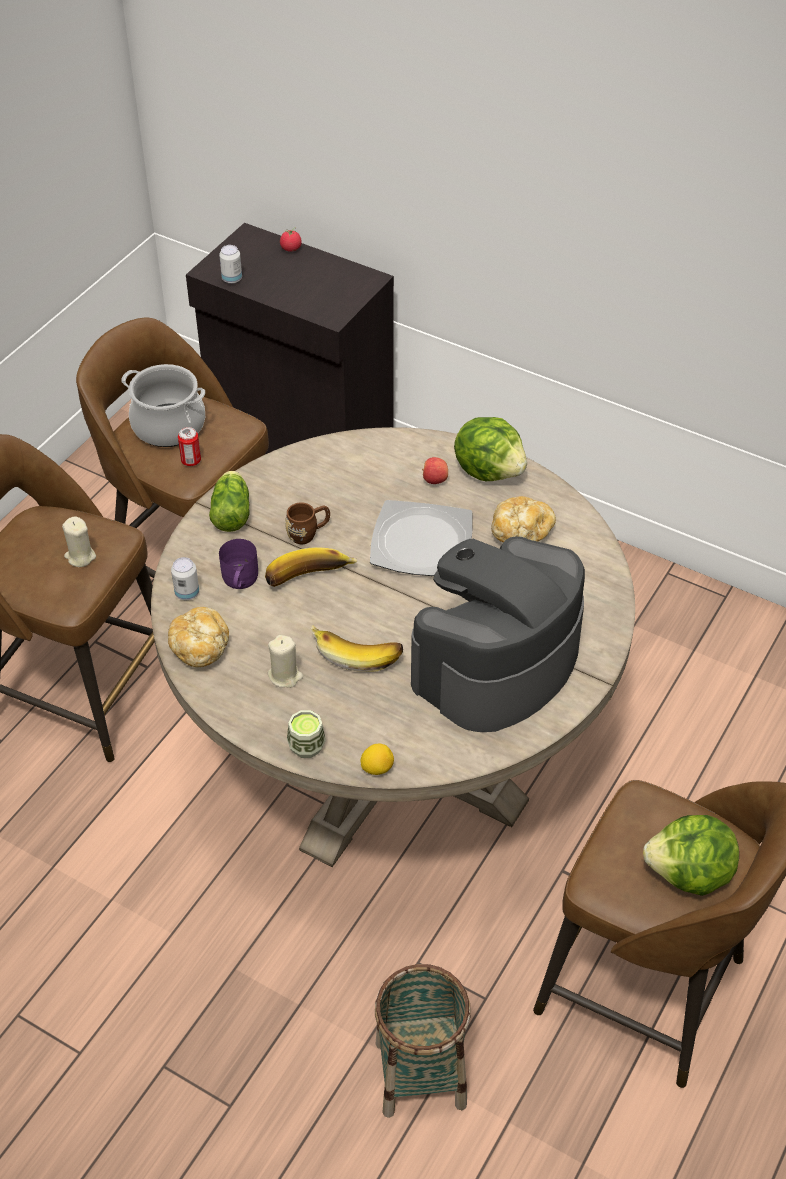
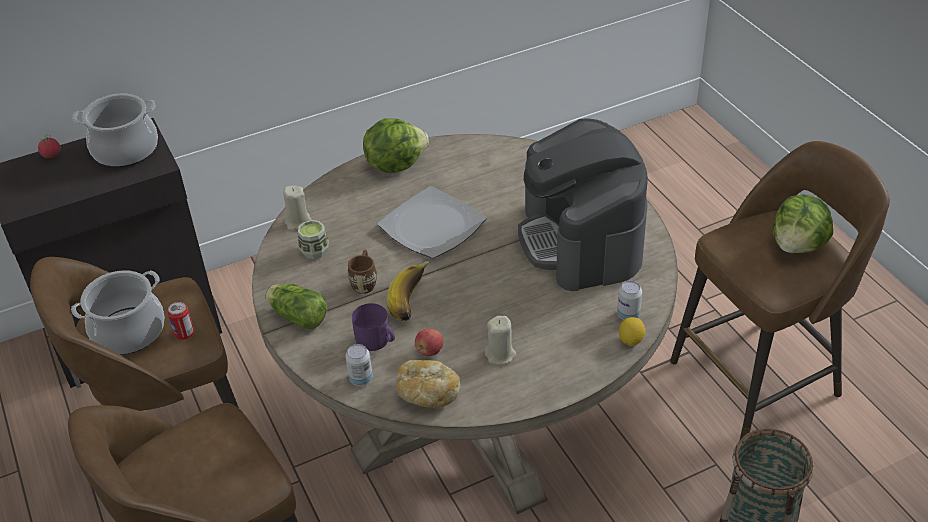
camera: 55 degrees left, 5 degrees down
beige candle [62,517,96,567] -> beige candle moved to [283,185,312,230]
can [219,245,242,284] -> can moved to [617,281,642,320]
cup [287,710,326,758] -> cup moved to [298,220,329,259]
banana [310,625,403,672] -> none
apple [422,457,448,484] -> apple moved to [415,329,443,356]
bread [491,496,556,543] -> none
none -> cooking pot [72,94,158,167]

